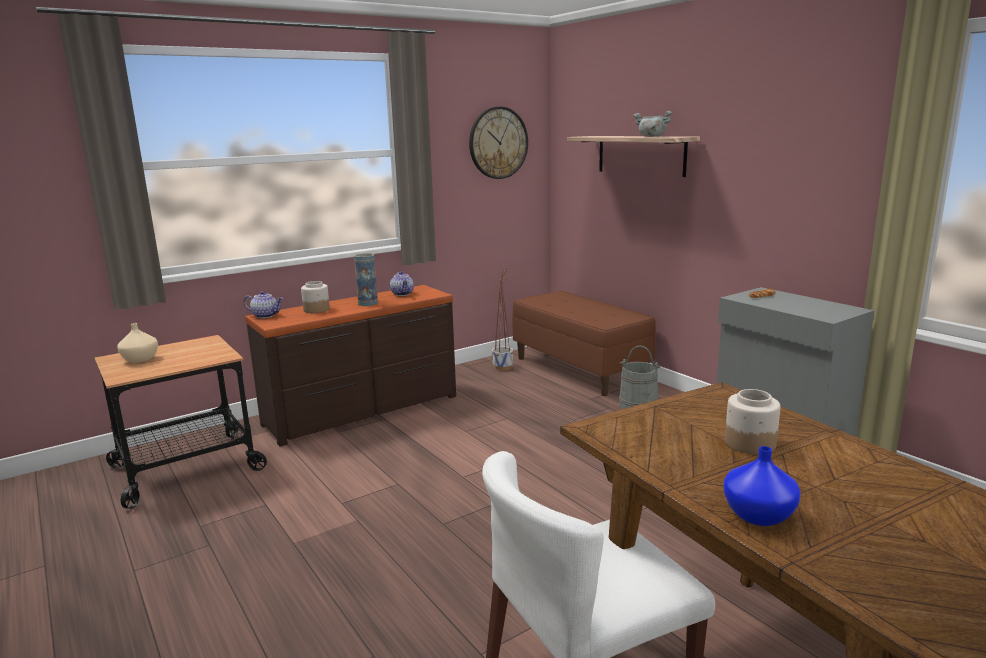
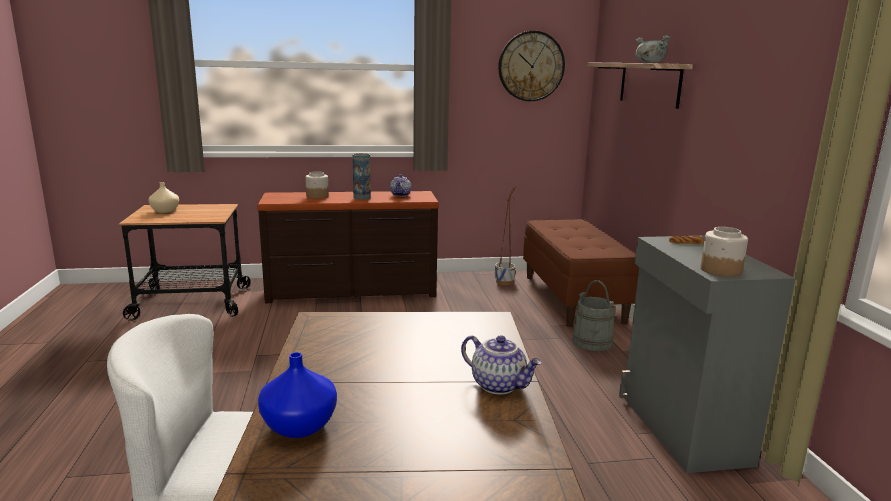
camera: 25 degrees right, 0 degrees up
teapot [244,291,283,318] -> teapot moved to [461,335,542,395]
jar [725,389,780,455] -> jar moved to [701,227,748,277]

